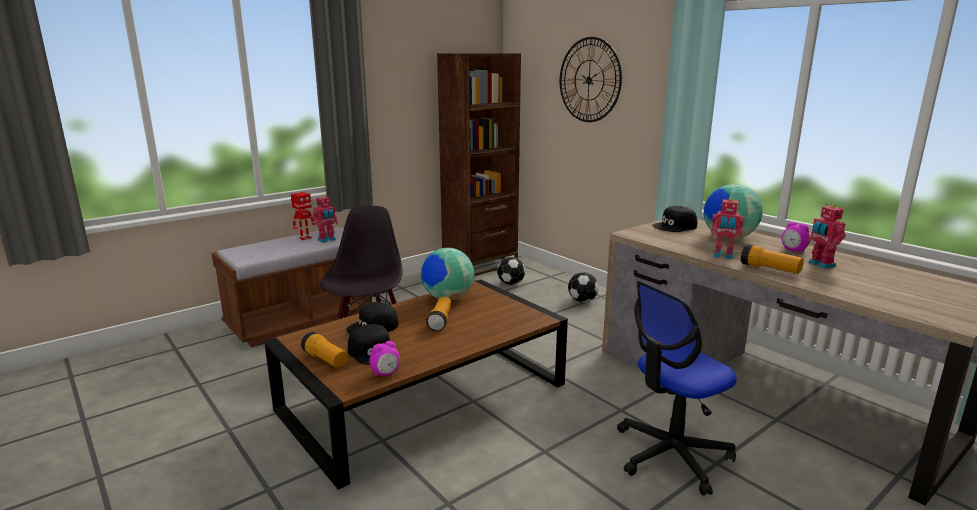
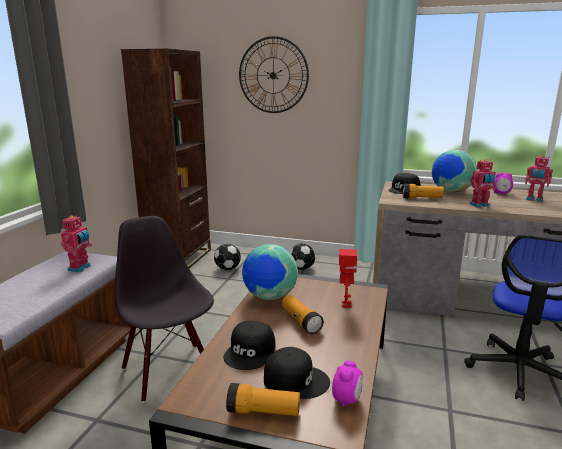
camera: 35 degrees left, 0 degrees up
toy robot [291,192,316,240] -> toy robot moved to [339,249,357,308]
flashlight [741,244,804,274] -> flashlight moved to [403,184,444,199]

